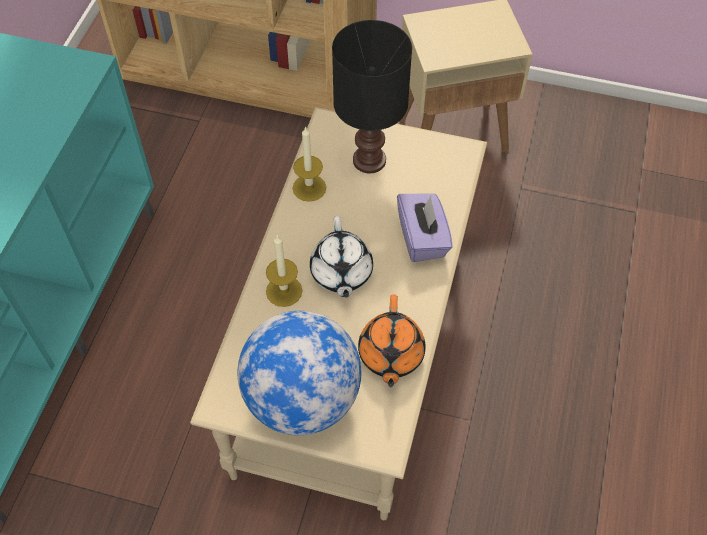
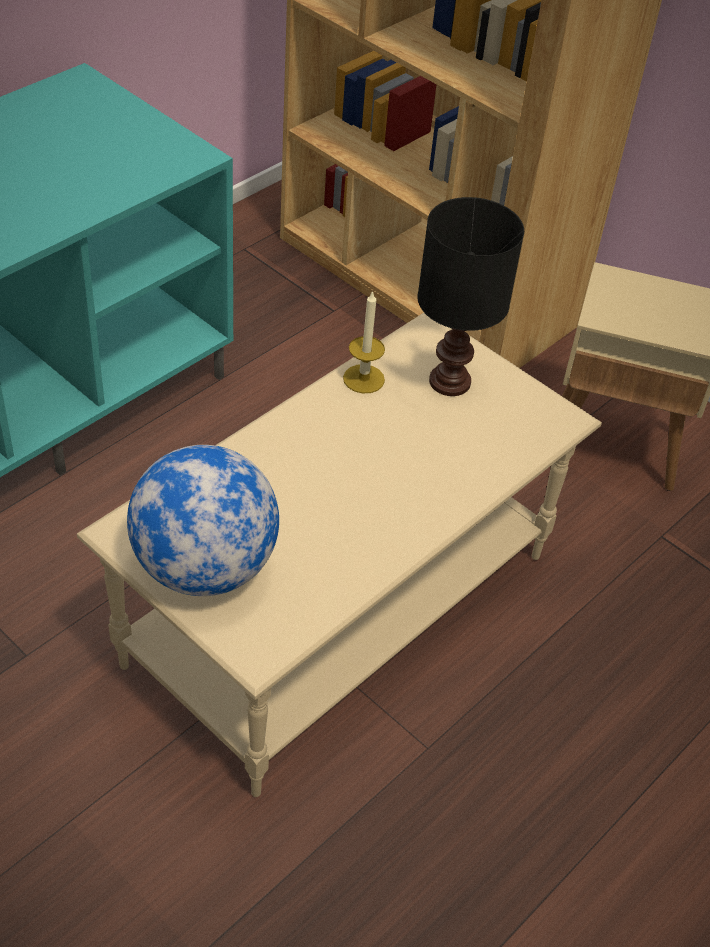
camera: 25 degrees right, 10 degrees down
candle [266,234,302,307] -> none
white teapot [310,216,373,298] -> none
orange teapot [358,295,426,387] -> none
purple tissue box [397,194,453,262] -> none

